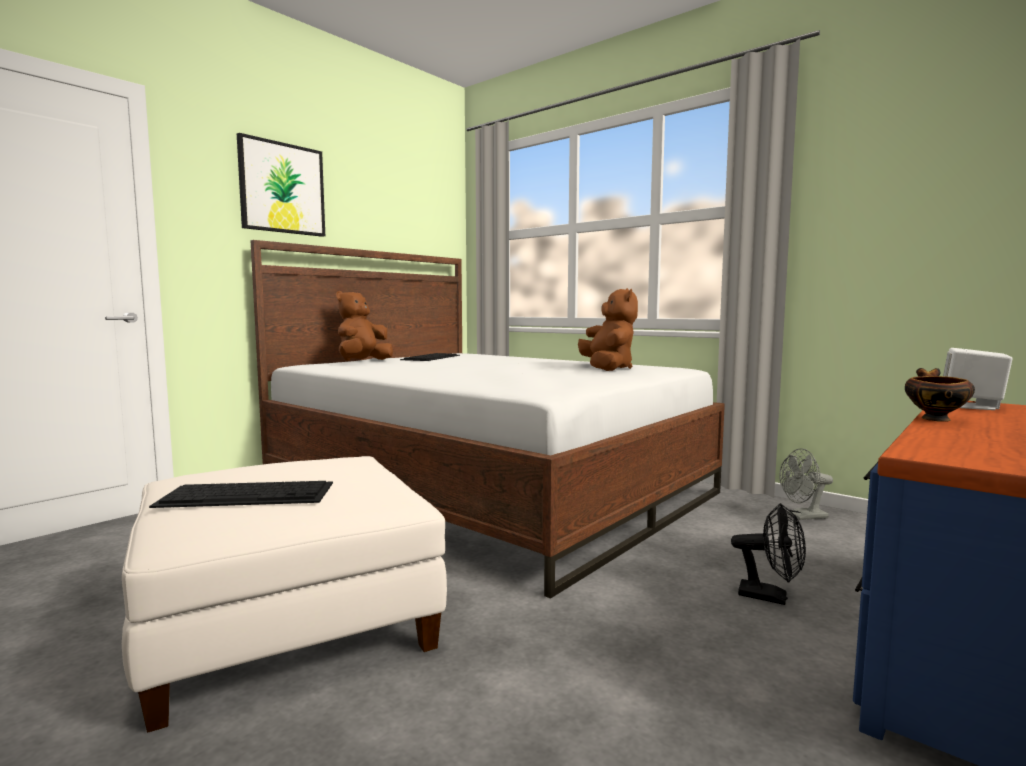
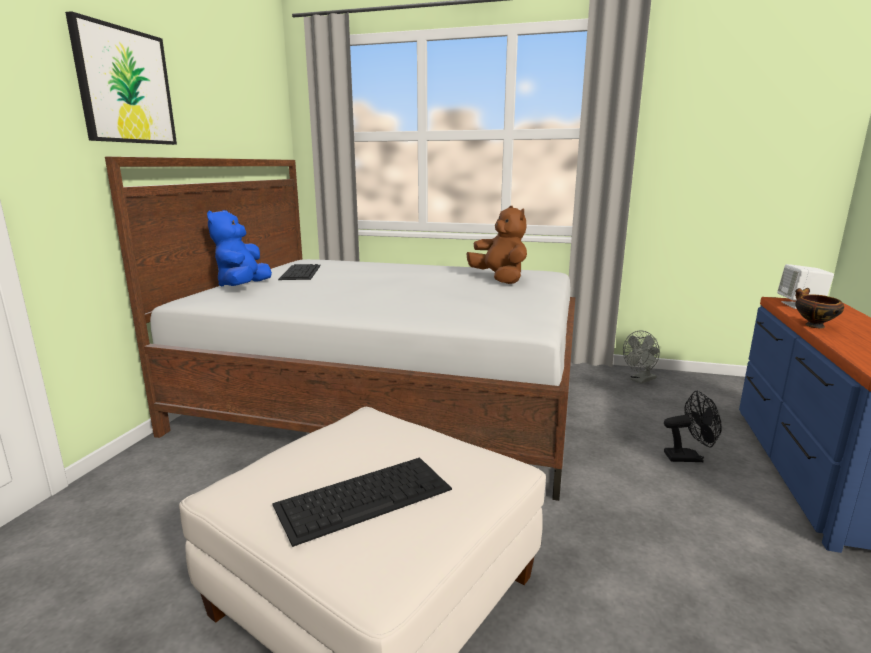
camera: 25 degrees left, 10 degrees up
brown plush toy [336,291,393,361] -> blue plush toy [207,210,272,287]

